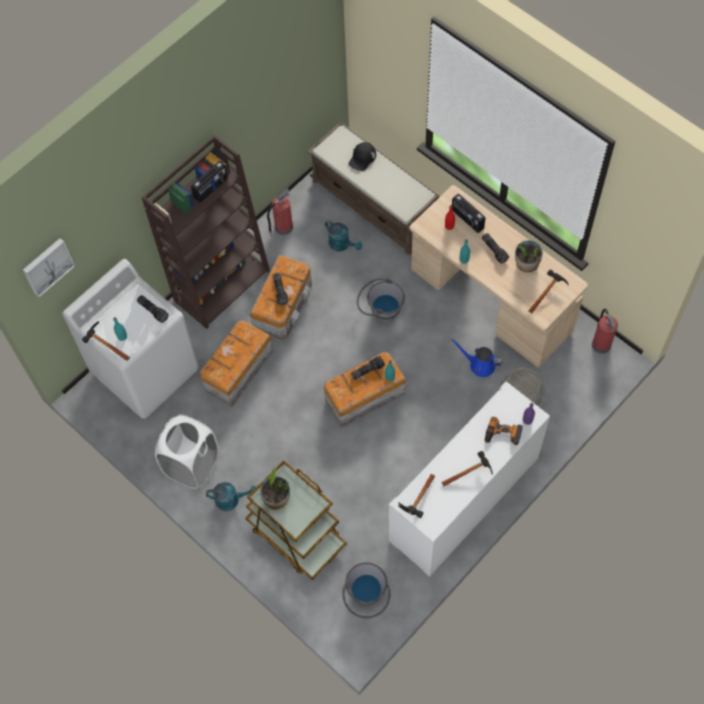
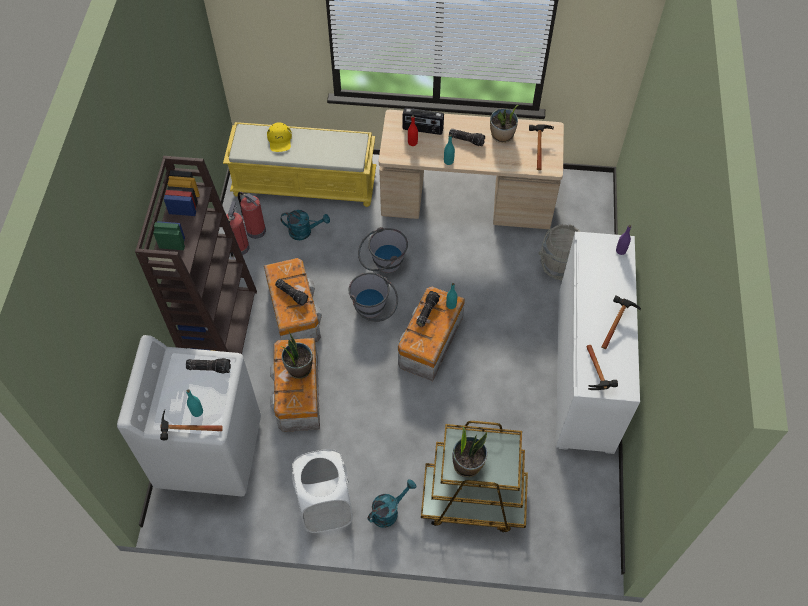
camera: 40 degrees left, 5 degrees down
picture [23,238,75,297] -> none
radio [191,161,228,203] -> none
brown bench [307,122,439,255] -> yellow bench [223,122,376,207]
grey bucket [342,562,390,619] -> grey bucket moved to [349,272,398,322]
black cap [349,142,376,171] -> yellow cap [267,122,292,152]
blue watering can [451,338,503,377] -> none
power drill [485,417,523,445] -> none
fire extinguisher [592,309,618,354] -> fire extinguisher moved to [238,192,266,239]
none -> potted plant [280,332,313,379]

